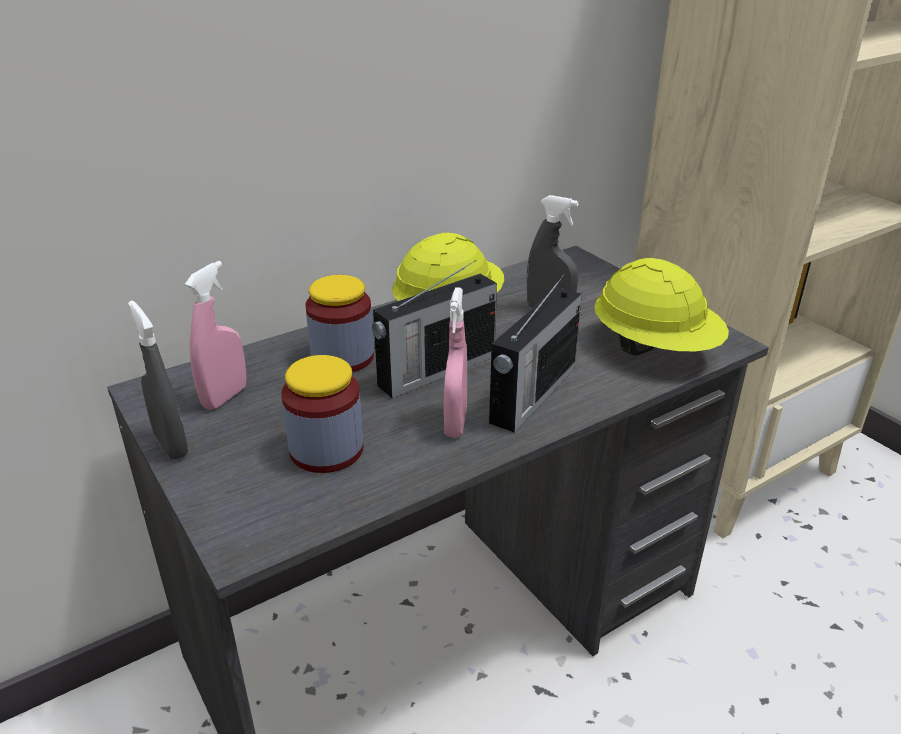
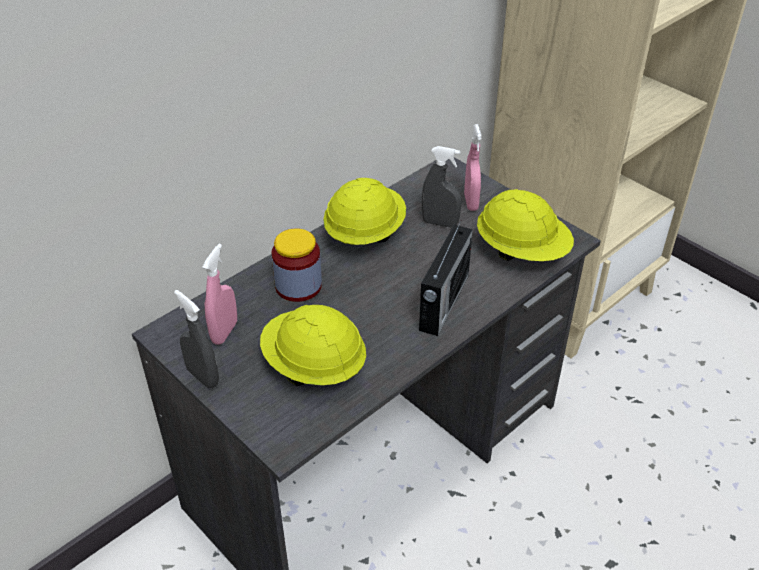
camera: 10 degrees left, 10 degrees up
jar [281,355,363,473] -> yellow hard hat [260,305,366,386]
radio [372,260,497,399] -> none
pink spray bottle [444,287,467,438] -> pink spray bottle moved to [464,124,482,211]

